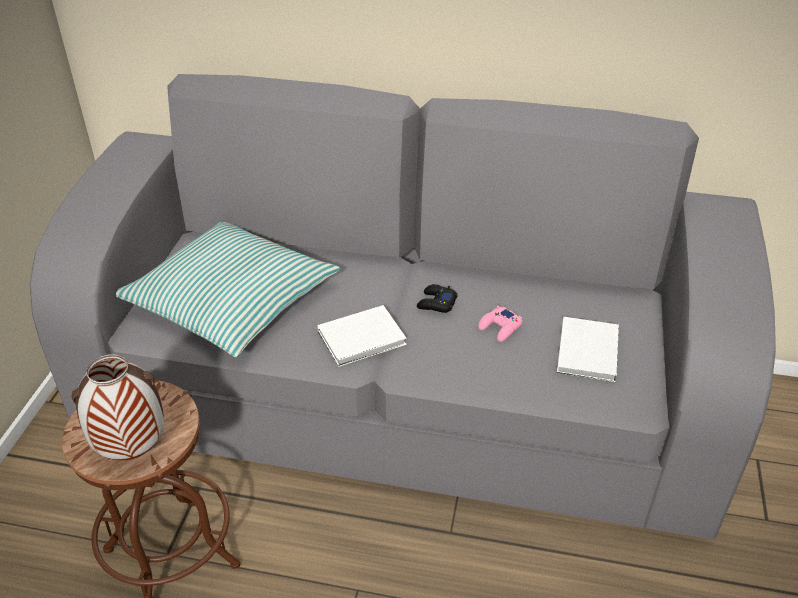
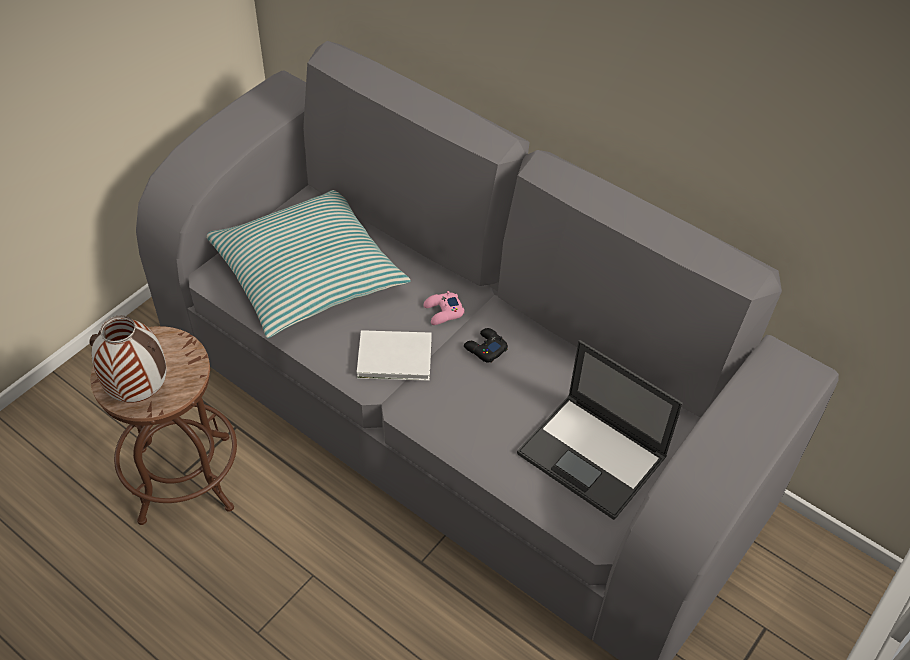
camera: 25 degrees right, 10 degrees up
pink game controller [478,306,522,342] -> pink game controller moved to [424,291,464,325]
white book [557,317,619,382] -> laptop [517,340,683,520]

